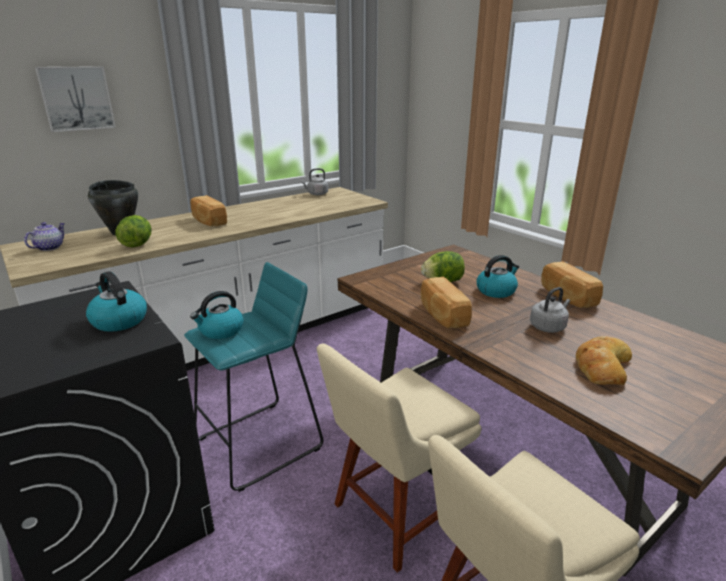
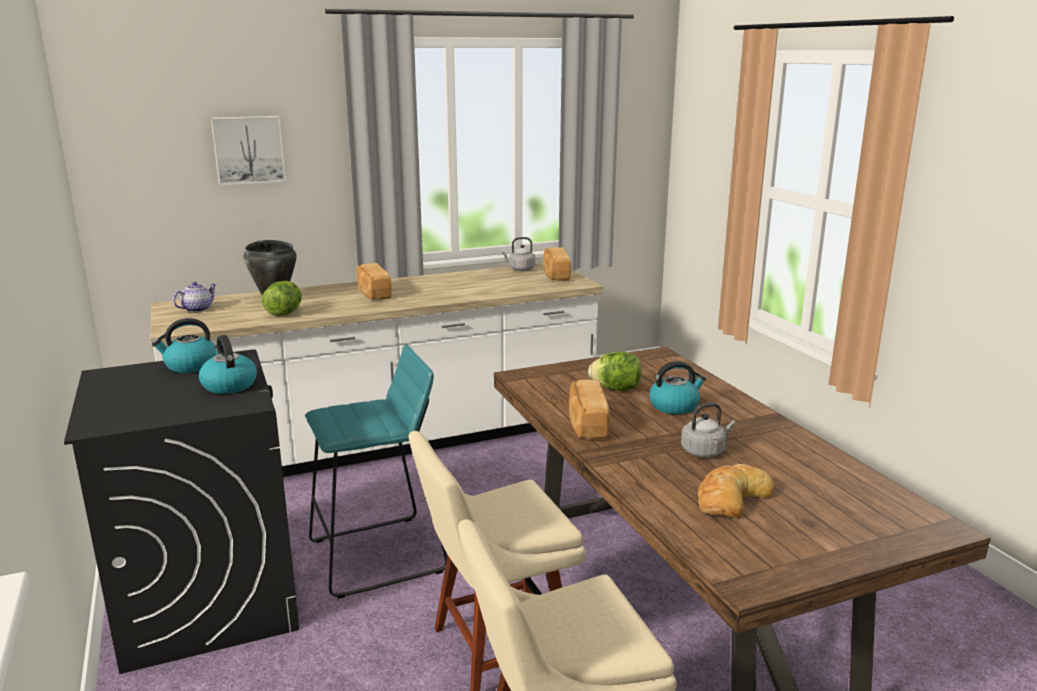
camera: 15 degrees right, 5 degrees down
kettle [190,291,243,339] -> kettle moved to [152,318,216,373]
bread [541,261,603,308] -> bread moved to [543,247,571,281]

